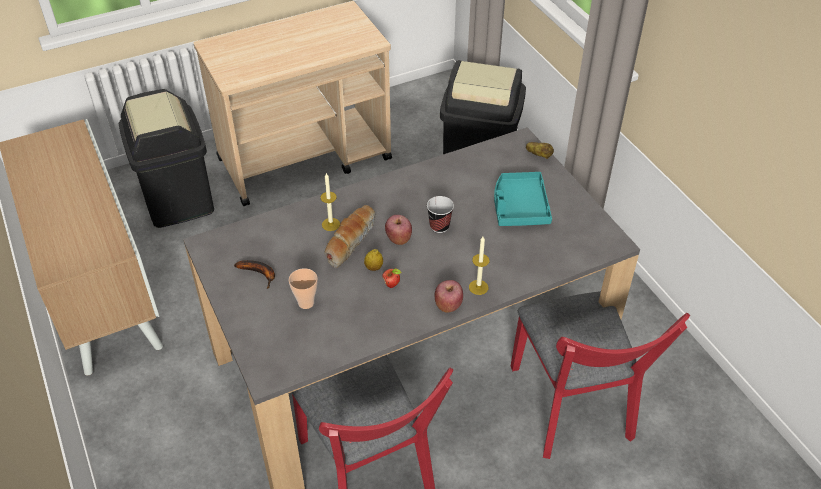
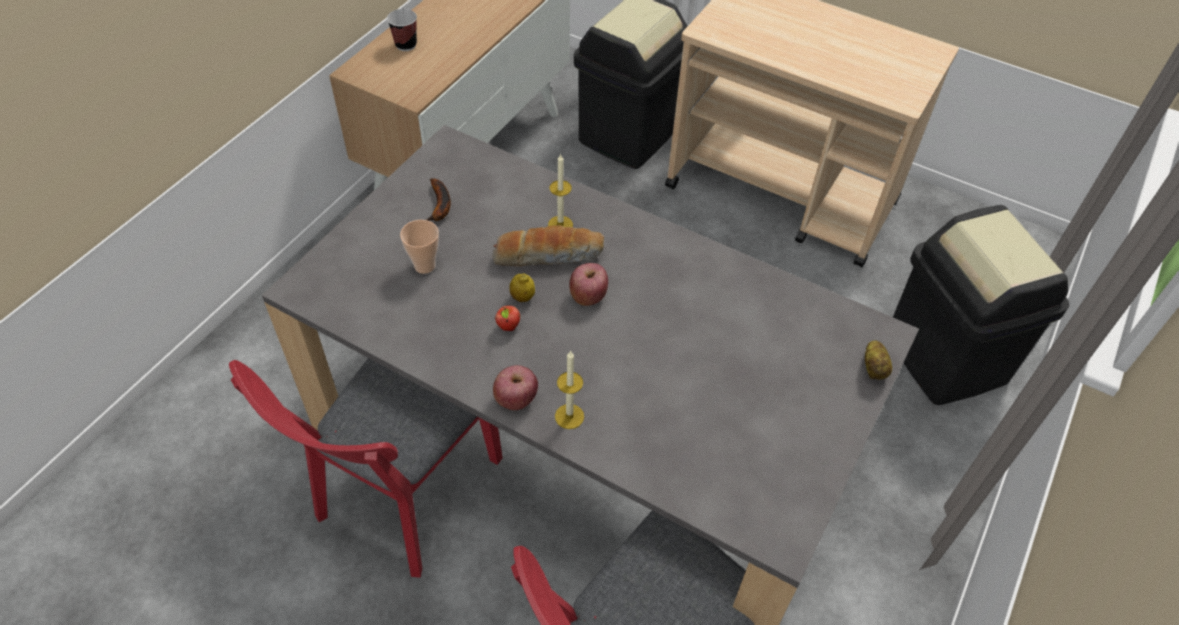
camera: 55 degrees right, 5 degrees up
cup [427,196,454,233] -> cup moved to [387,9,417,51]
turquoise tray [494,172,552,226] -> none

